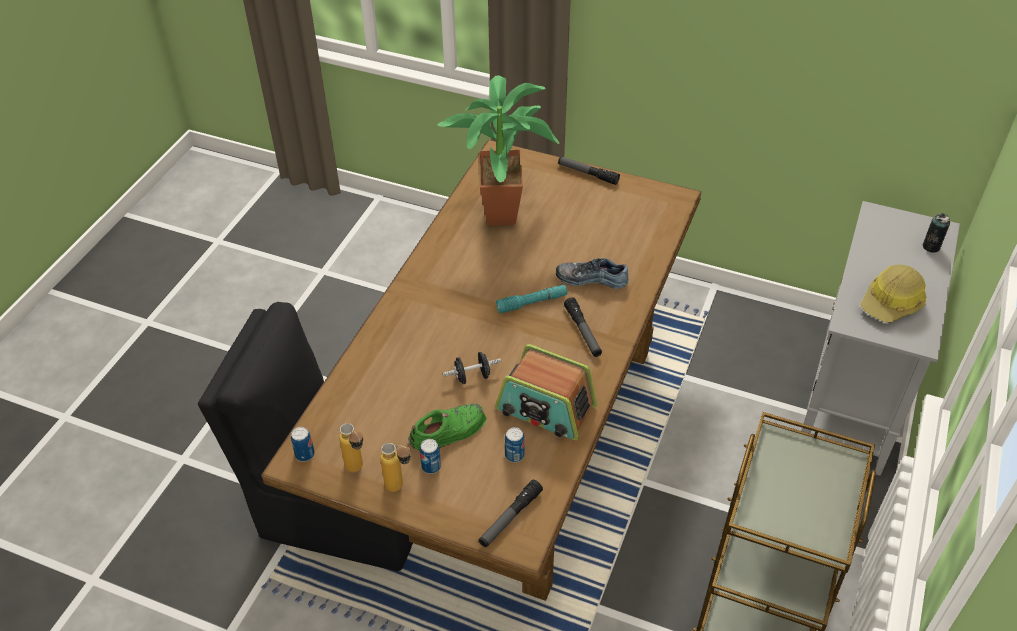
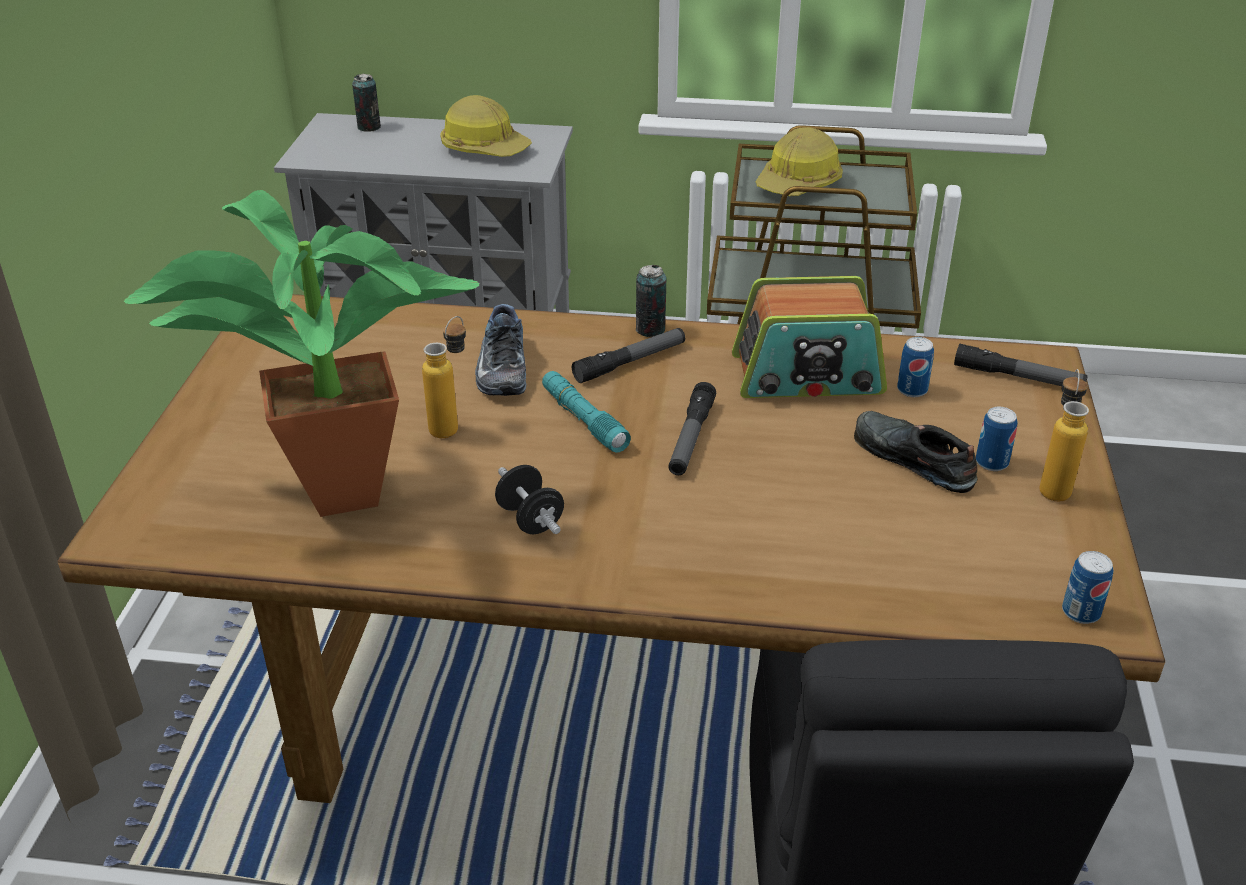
camera: 105 degrees left, 10 degrees down
bottle [339,423,363,472] -> bottle moved to [422,316,466,438]
green shoe [408,404,487,451] -> black shoe [854,411,978,493]
black dumbbell [443,352,501,384] -> black dumbbell moved to [495,465,564,534]
radio [495,344,597,440] -> radio turned 75 degrees clockwise [732,276,887,398]
flashlight [558,156,620,185] -> flashlight moved to [668,382,716,475]
none -> can [636,265,666,337]
none -> hard hat [756,127,843,196]

